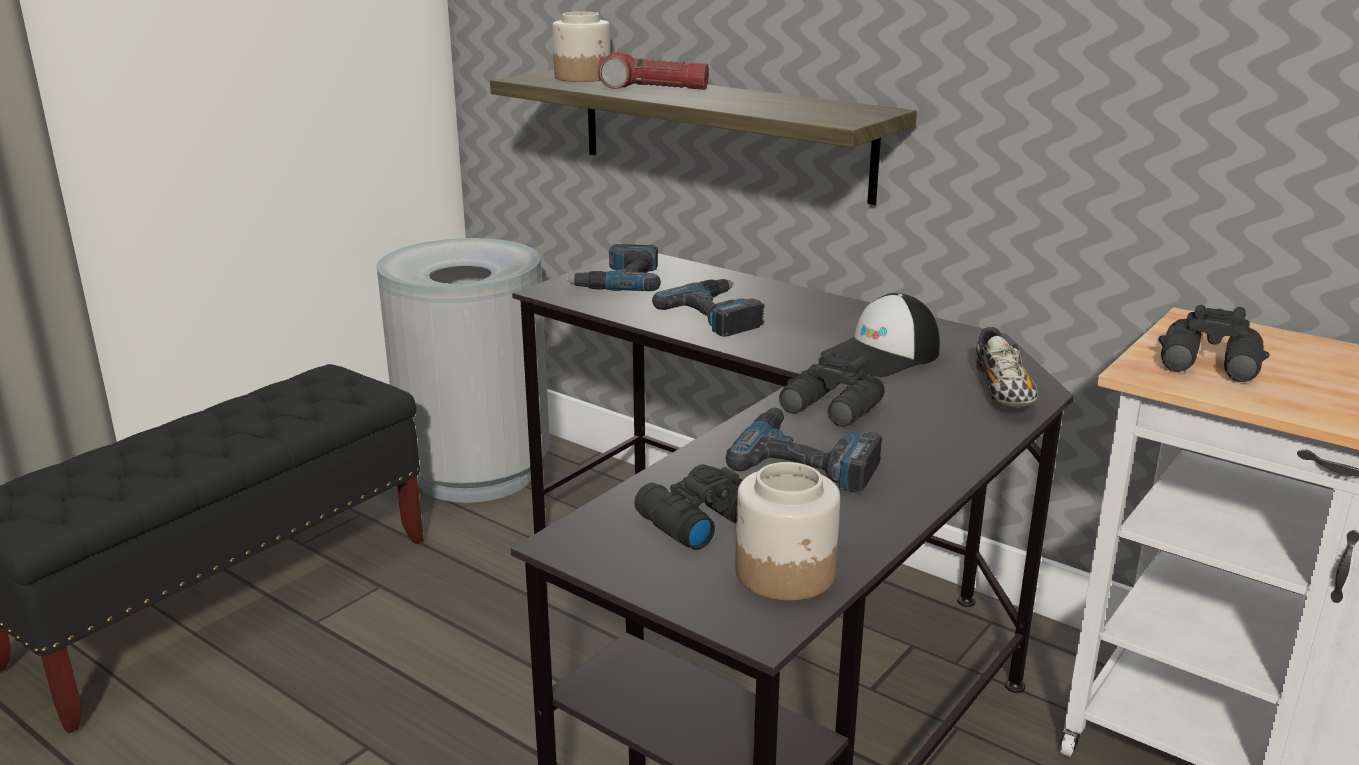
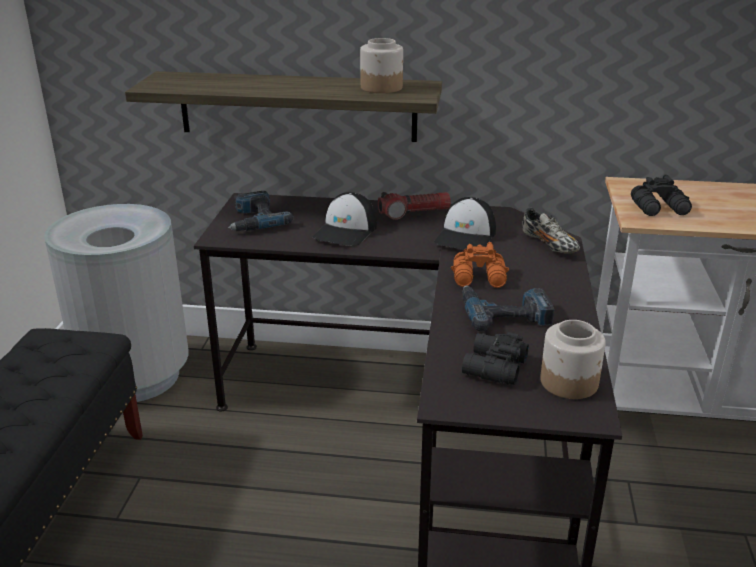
camera: 30 degrees left, 5 degrees up
jar [552,12,610,82] -> jar moved to [360,38,403,93]
flashlight [598,51,709,90] -> flashlight moved to [378,192,451,220]
power drill [652,279,765,337] -> cap [313,192,377,246]
black binoculars [779,352,885,427] -> orange binoculars [451,242,509,288]

